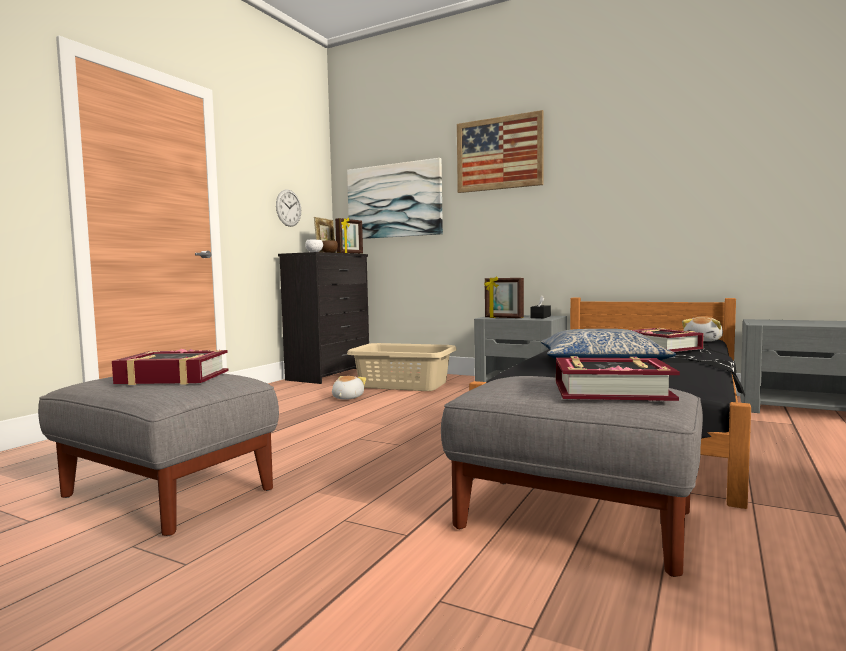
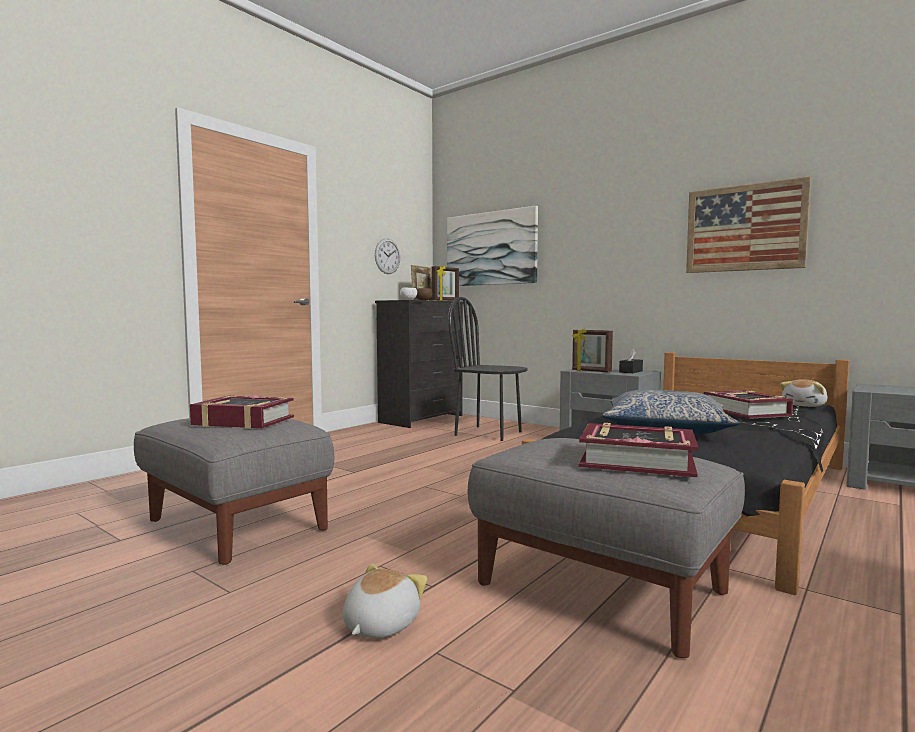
camera: 10 degrees right, 0 degrees up
plush toy [332,376,366,400] -> plush toy moved to [343,564,427,638]
beige laundry basket [347,343,457,391] -> black chair [448,297,528,441]
picture [457,110,544,193] -> picture moved to [686,176,811,273]

